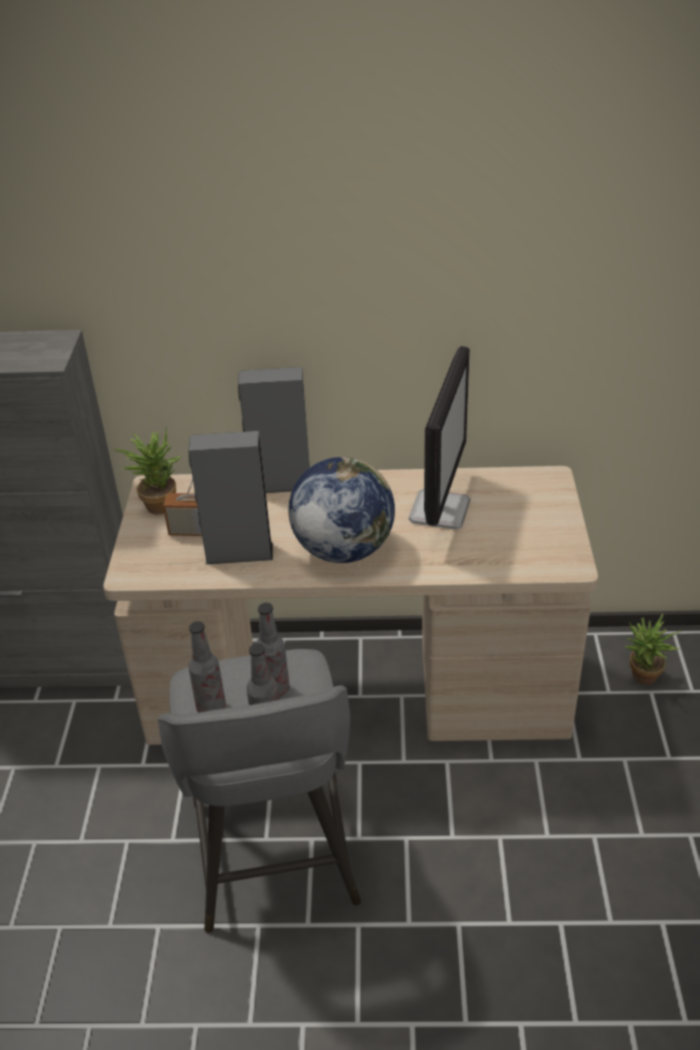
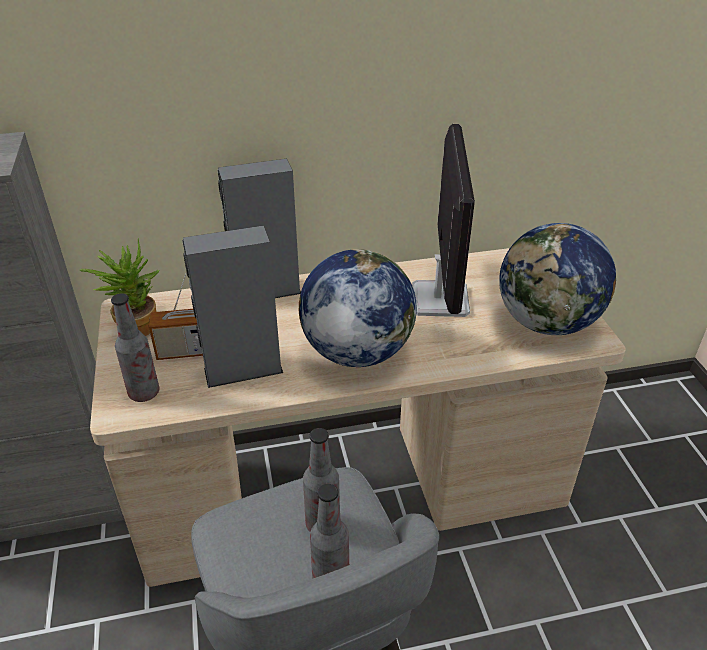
camera: 15 degrees left, 0 degrees up
bottle [188,621,226,713] -> bottle moved to [111,293,159,402]
potted plant [625,614,682,685] -> none
none -> globe [499,223,616,335]

